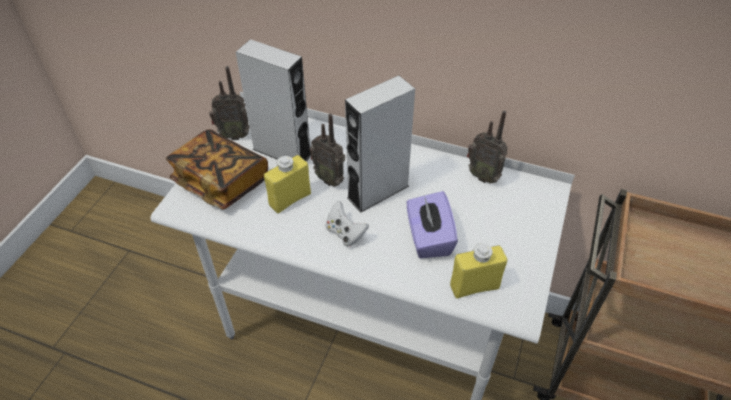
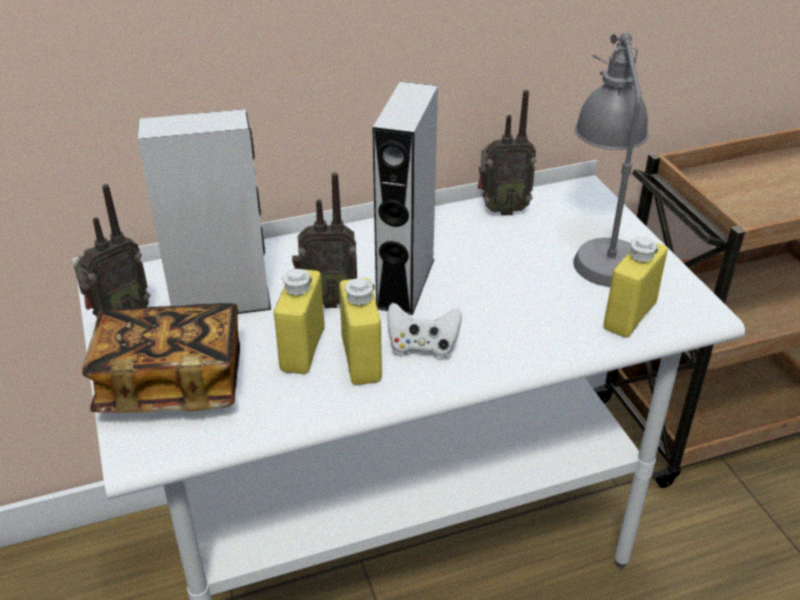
camera: 40 degrees left, 10 degrees down
purple tissue box [407,191,458,258] -> none
none -> yellow bottle [339,278,382,385]
none -> grey table lamp [573,32,648,287]

